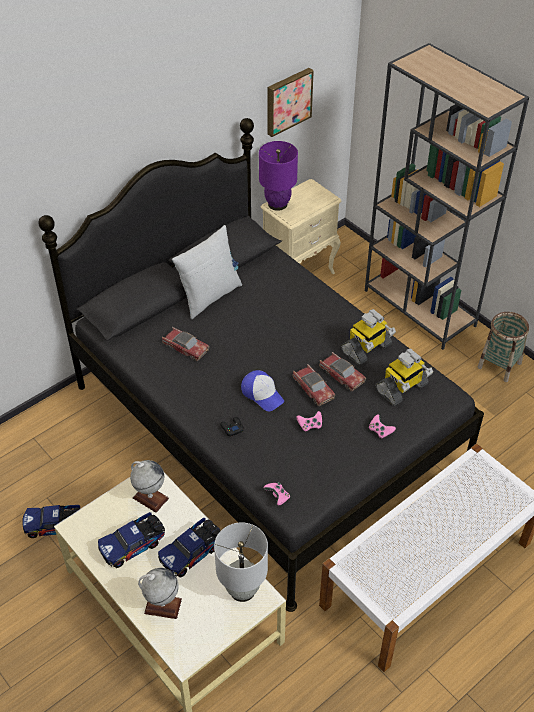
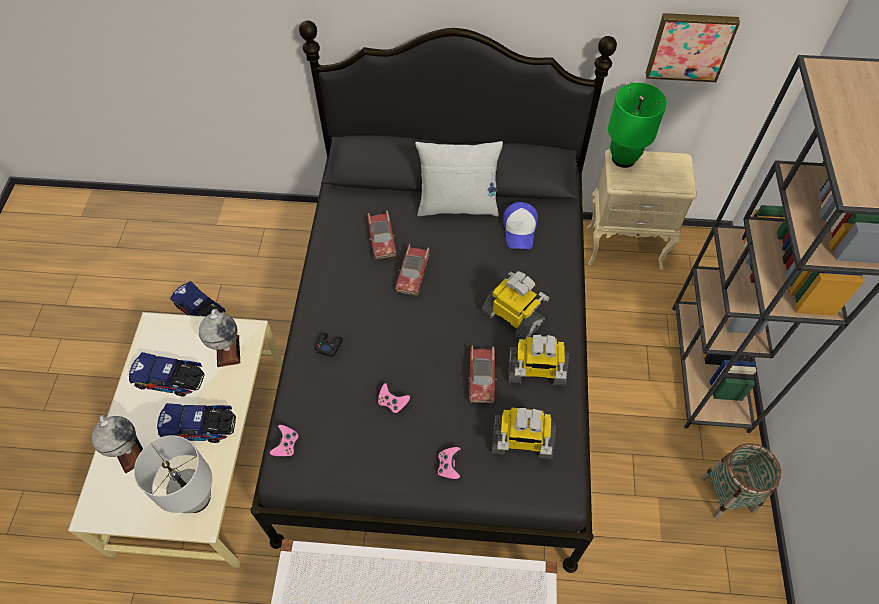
camera: 45 degrees right, 10 degrees up
cap [241,370,284,411] -> cap moved to [503,202,538,249]
purple table lamp [259,141,298,211] -> green table lamp [608,83,667,168]
toy car [293,364,336,406] -> toy car moved to [395,244,430,296]
none -> toy robot [481,271,550,339]

